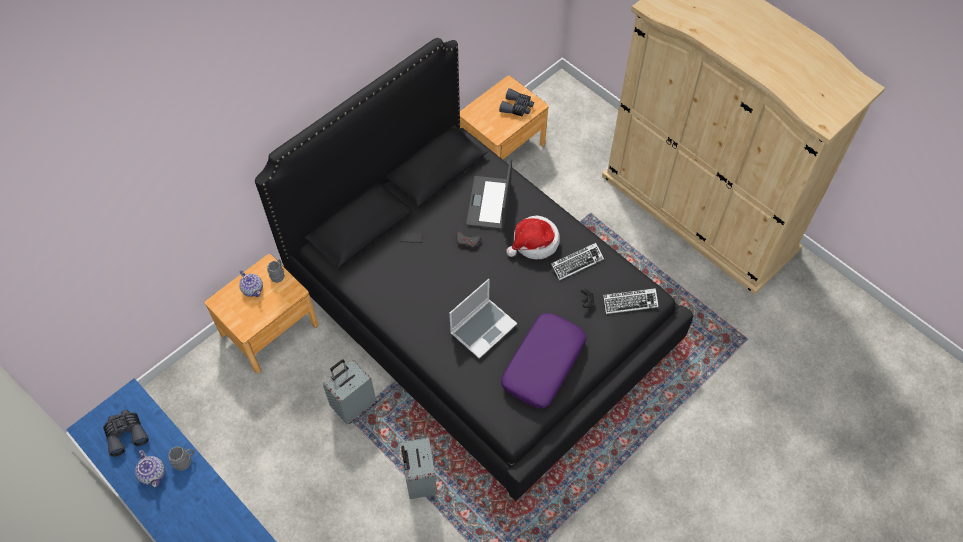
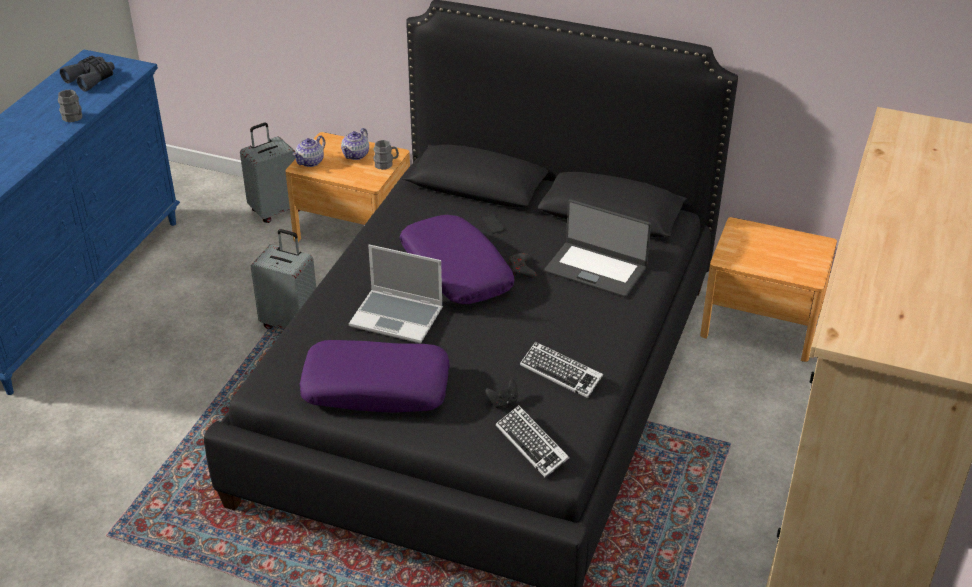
camera: 65 degrees right, 20 degrees down
teapot [135,450,165,487] -> teapot moved to [293,135,325,167]
grey suitcase [400,437,437,499] -> grey suitcase moved to [240,123,300,223]
laptop [466,158,512,229] -> laptop turned 135 degrees counterclockwise [544,199,651,297]
grey binoculars [499,88,534,116] -> none
hat [506,215,560,259] -> none
none -> purple pillow [400,215,515,304]

